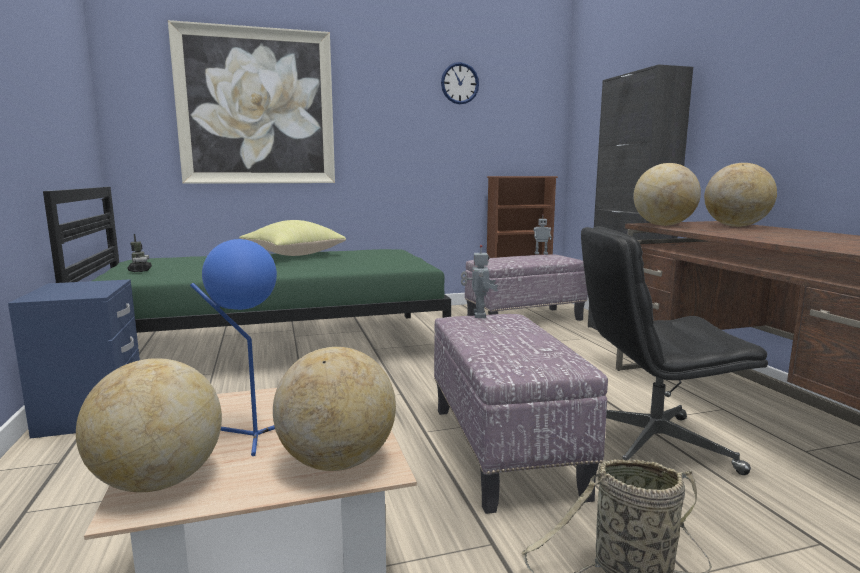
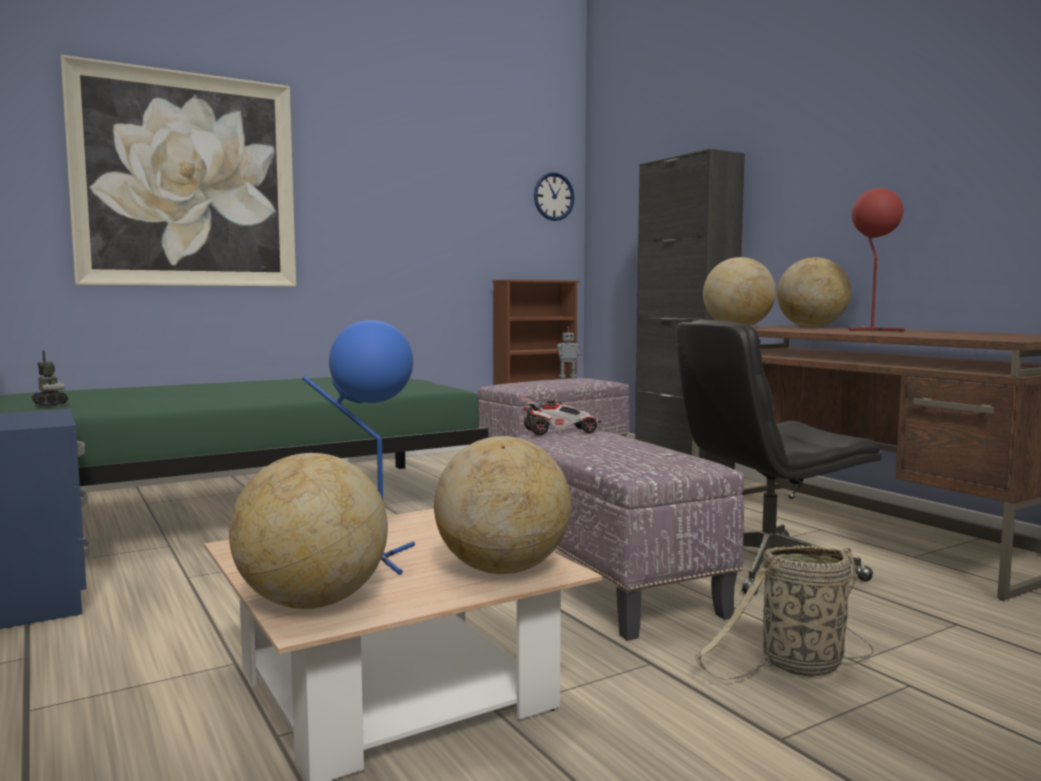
camera: 15 degrees left, 5 degrees down
yellow pillow [239,220,346,256] -> none
wall clock [441,62,479,104] -> wall clock moved to [534,172,575,221]
toy robot [461,245,498,318] -> toy car [519,397,601,436]
none -> red table lamp [848,188,905,331]

